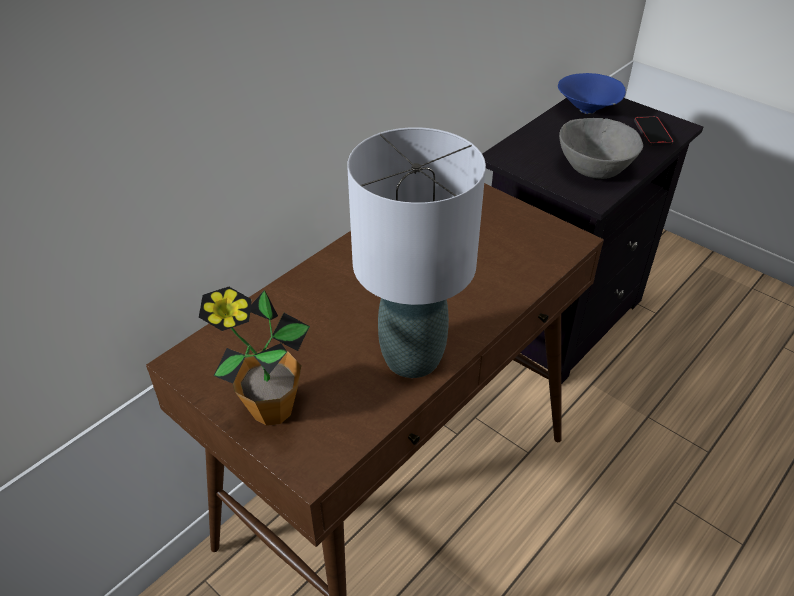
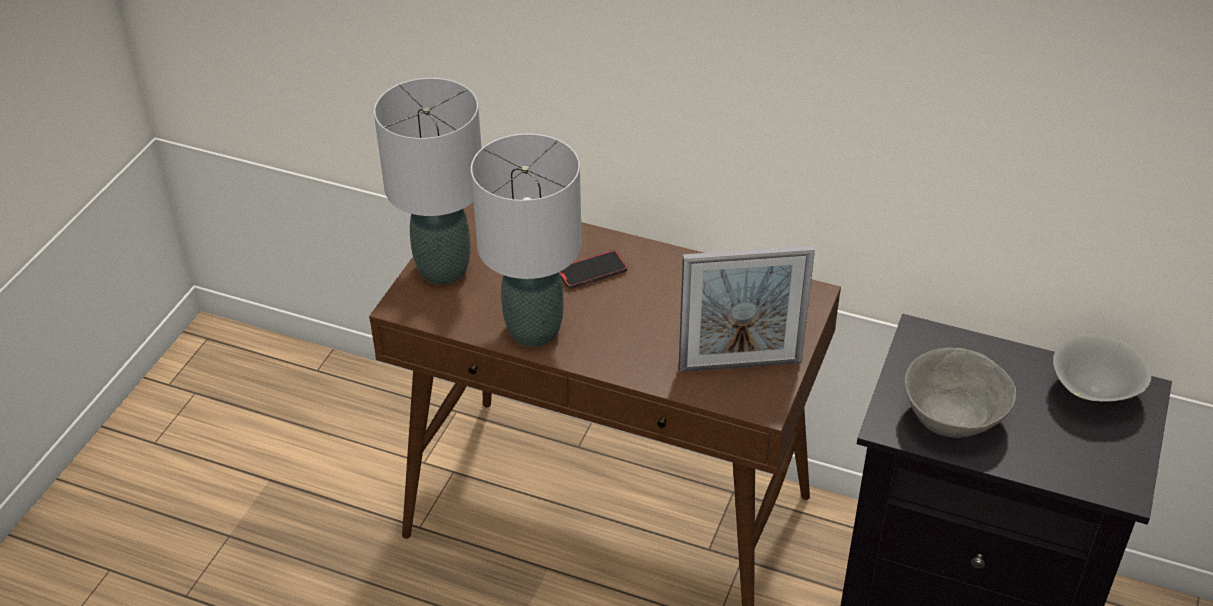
camera: 70 degrees right, 0 degrees up
potted plant [199,287,310,426] -> grey table lamp [374,78,482,285]
blue bowl [558,73,626,114] -> grey bowl [1053,334,1151,402]
phone [634,116,673,146] -> phone moved to [559,250,627,289]
none -> picture frame [679,245,815,372]

